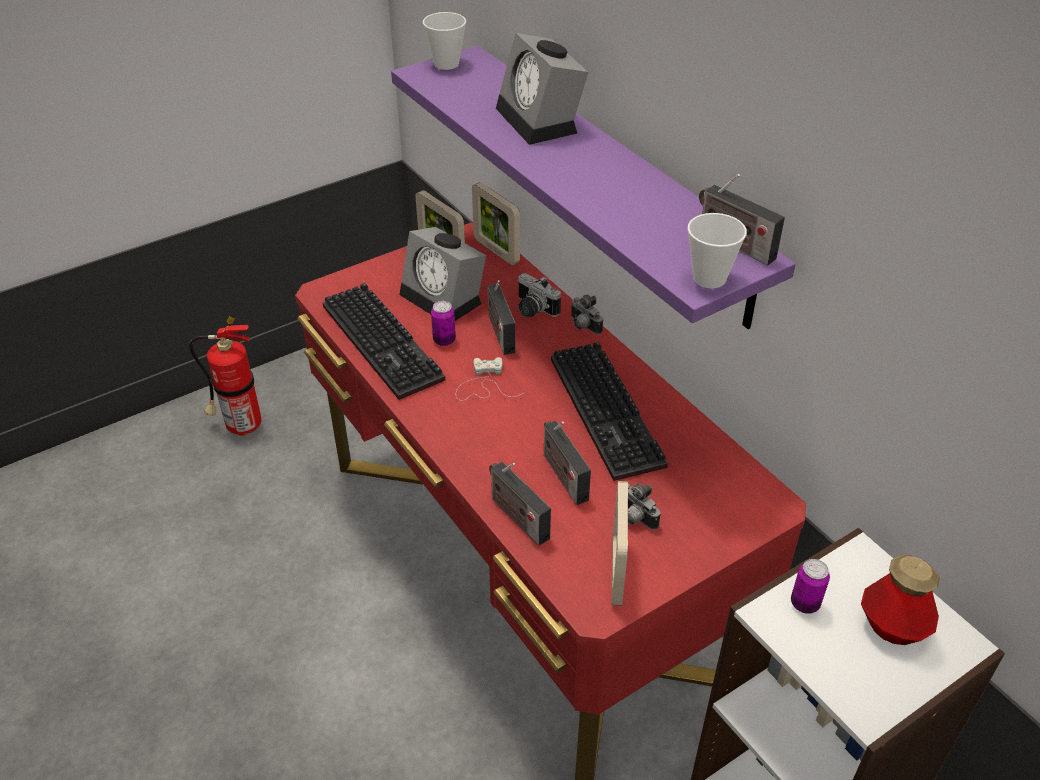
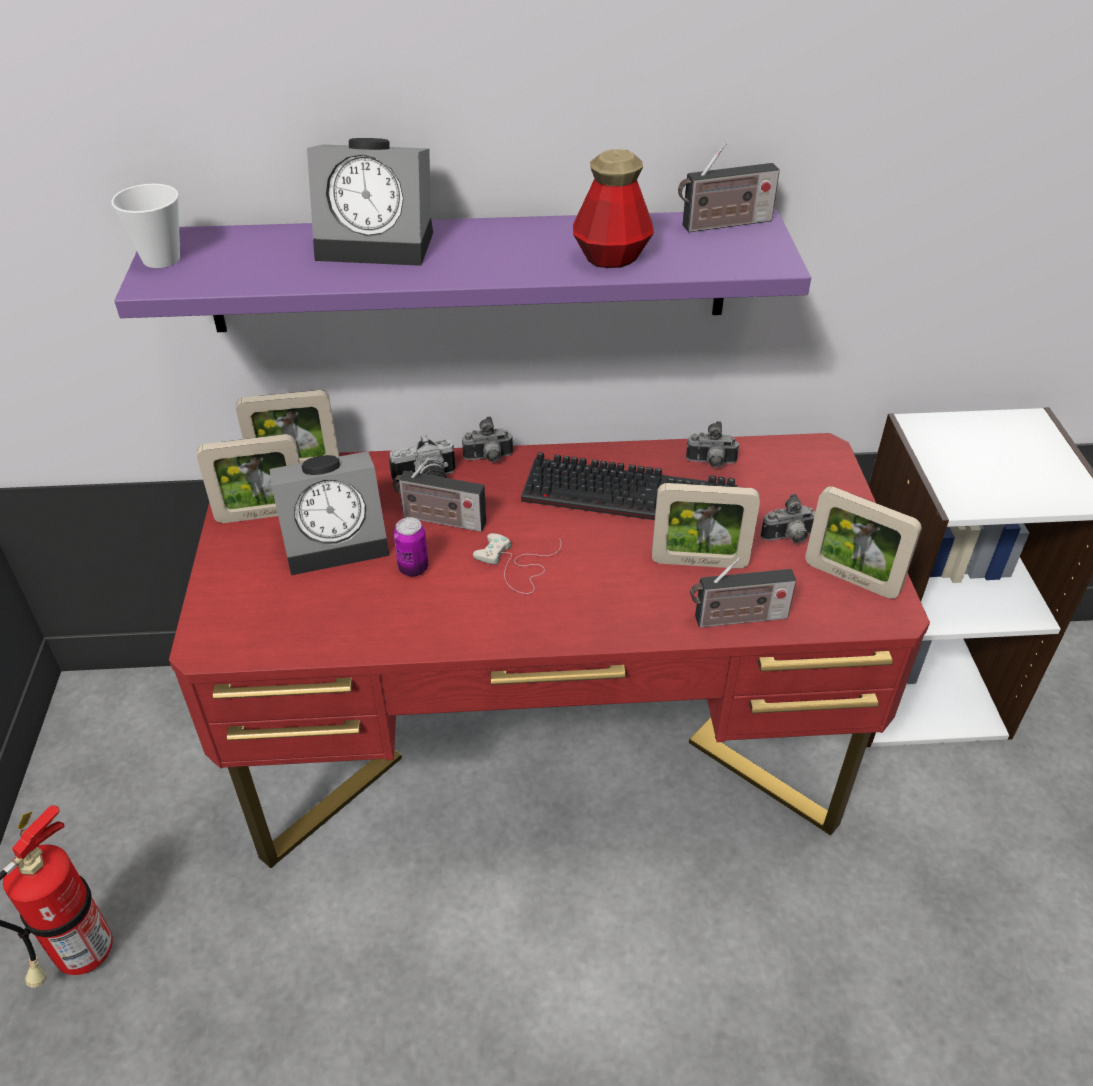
camera: 60 degrees left, 0 degrees up
keyboard [323,283,445,400] -> none
radio [544,421,591,505] -> picture frame [652,483,760,569]
cup [687,213,747,289] -> none
can [791,559,830,614] -> none
bottle [861,555,940,645] -> bottle moved to [573,149,654,268]
none -> camera [686,421,739,467]

